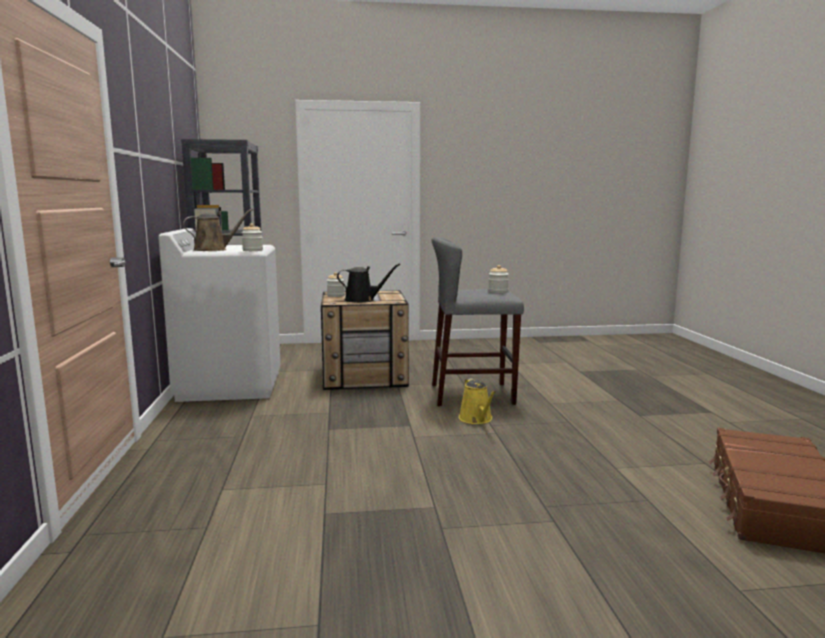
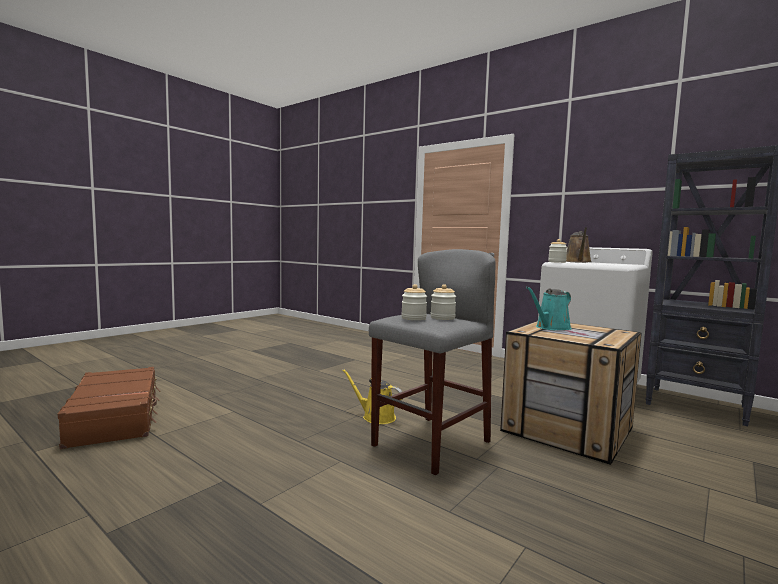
camera: 135 degrees right, 5 degrees down
jar [327,272,345,297] -> jar moved to [431,284,456,320]
black watering can [337,264,400,303] -> turquoise watering can [526,287,572,330]

